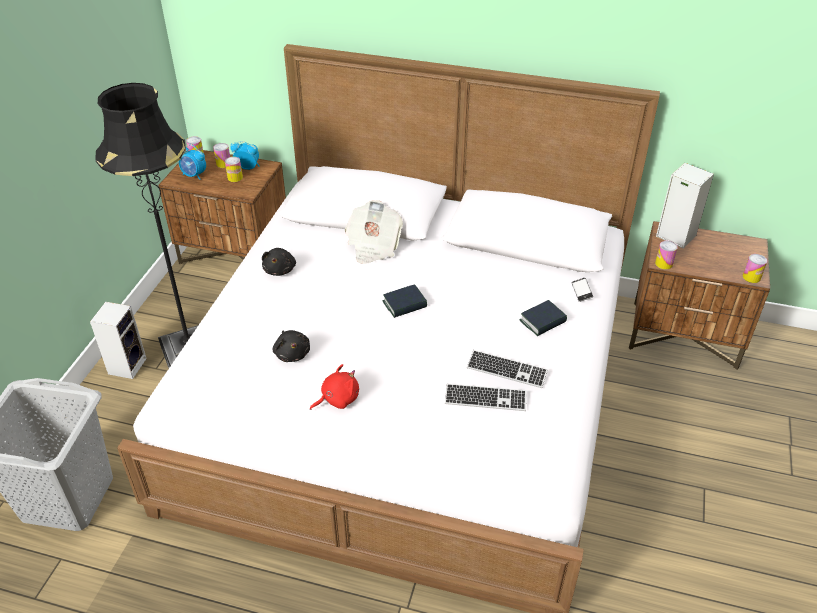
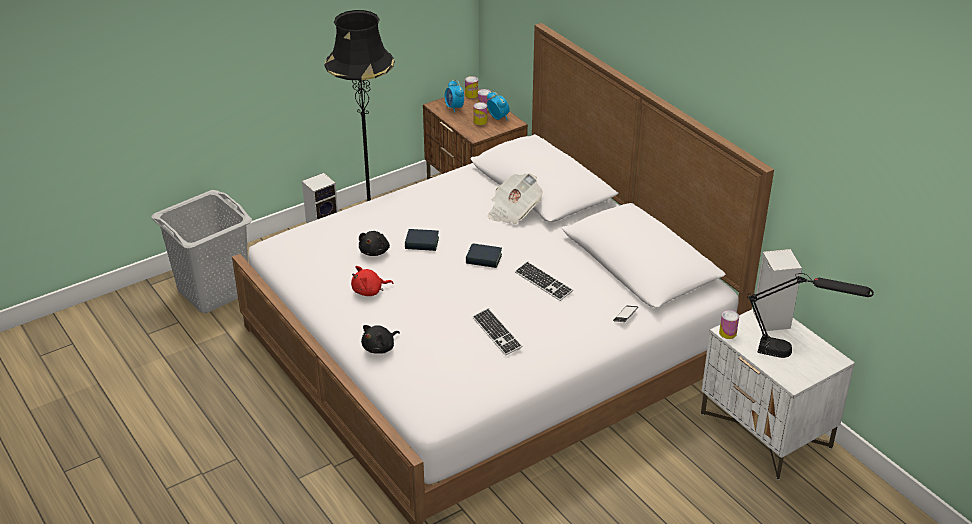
camera: 40 degrees right, 5 degrees down
black plush toy [262,248,296,276] -> black plush toy moved to [361,325,400,354]
red plush toy [310,364,359,410] -> red plush toy turned 150 degrees clockwise [351,266,393,296]
keyboard [445,383,527,411] -> keyboard moved to [515,261,573,301]
book [520,300,567,336] -> book moved to [405,229,439,251]
brown nightstand [629,221,770,370] -> white nightstand [701,309,855,480]
can [743,254,767,283] -> none
none -> black table lamp [747,273,874,358]

